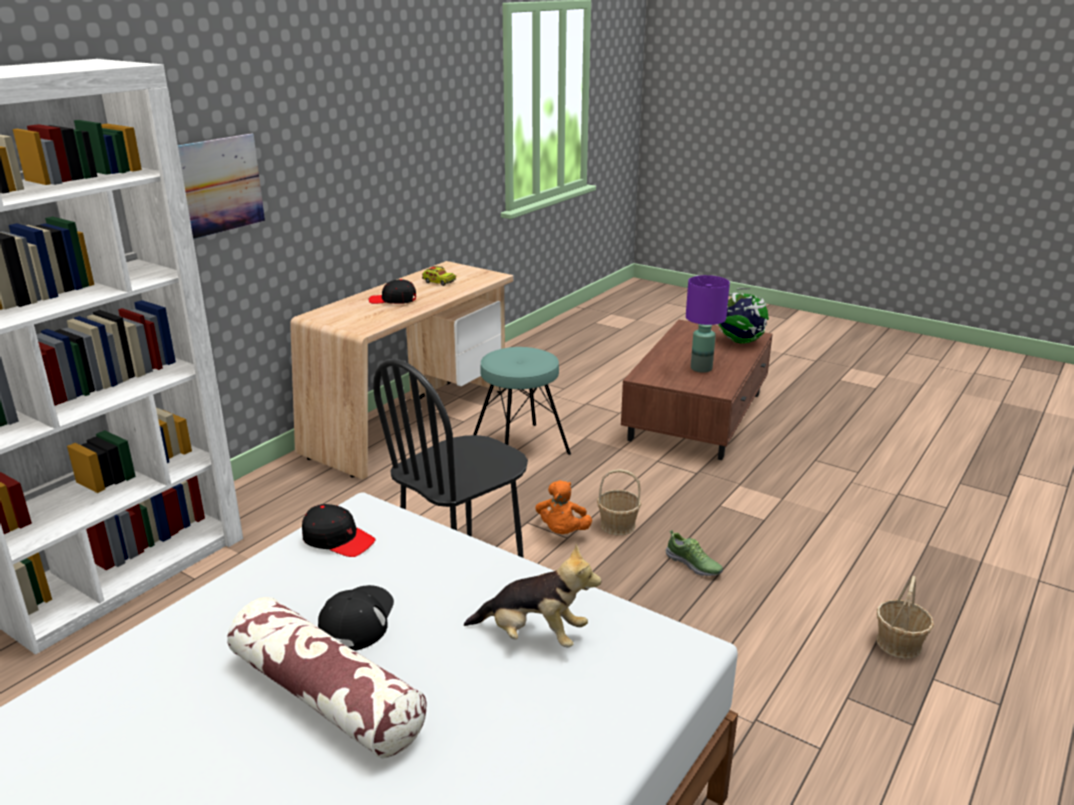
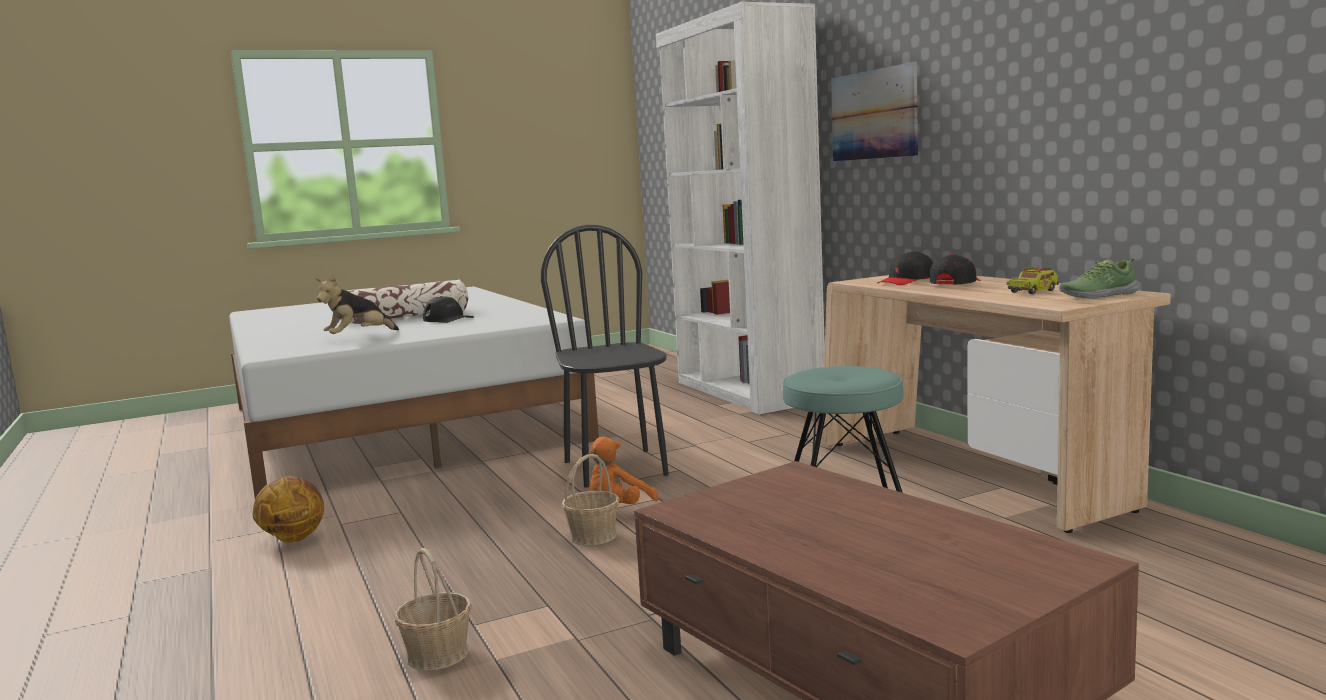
camera: 120 degrees right, 15 degrees down
black cap [302,504,376,557] -> black cap moved to [878,251,933,285]
orange plush toy [535,480,592,534] -> orange plush toy turned 90 degrees counterclockwise [588,437,658,504]
shoe [666,530,723,576] -> shoe moved to [1059,258,1139,299]
purple table lamp [686,275,730,373] -> none
globe [718,288,769,343] -> none
basket [877,576,934,659] -> basket moved to [394,548,472,670]
none -> basketball [253,476,324,543]

